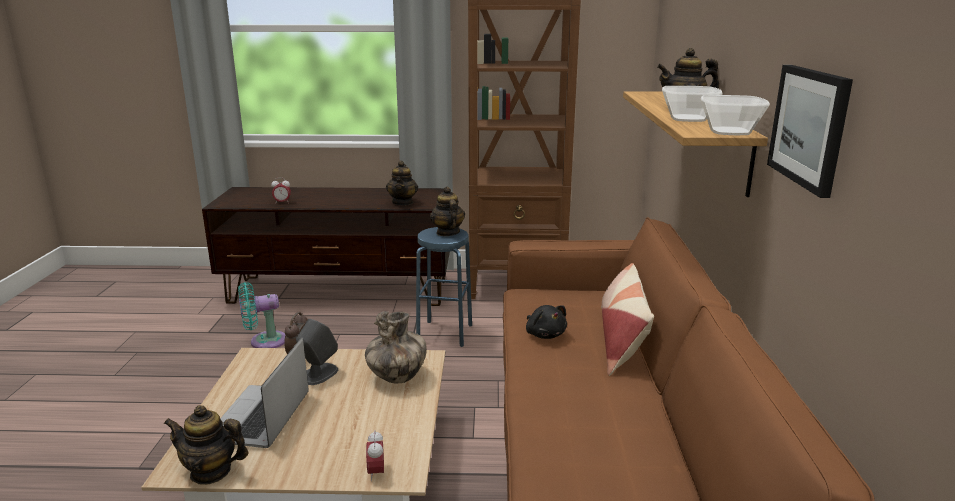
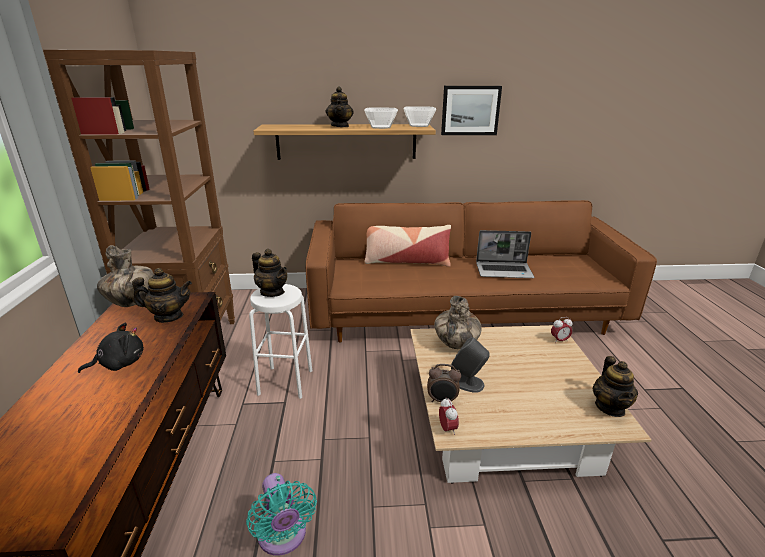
camera: 95 degrees left, 5 degrees up
laptop [220,338,309,448] -> laptop moved to [476,230,534,278]
alarm clock [271,178,291,204] -> alarm clock moved to [439,398,459,435]
blue stool [416,227,472,347] -> white stool [249,284,312,399]
teapot [430,186,465,236] -> teapot turned 120 degrees counterclockwise [252,249,287,297]
black plush toy [526,305,567,339] -> black plush toy moved to [78,322,144,373]
none -> vase [97,245,154,307]

